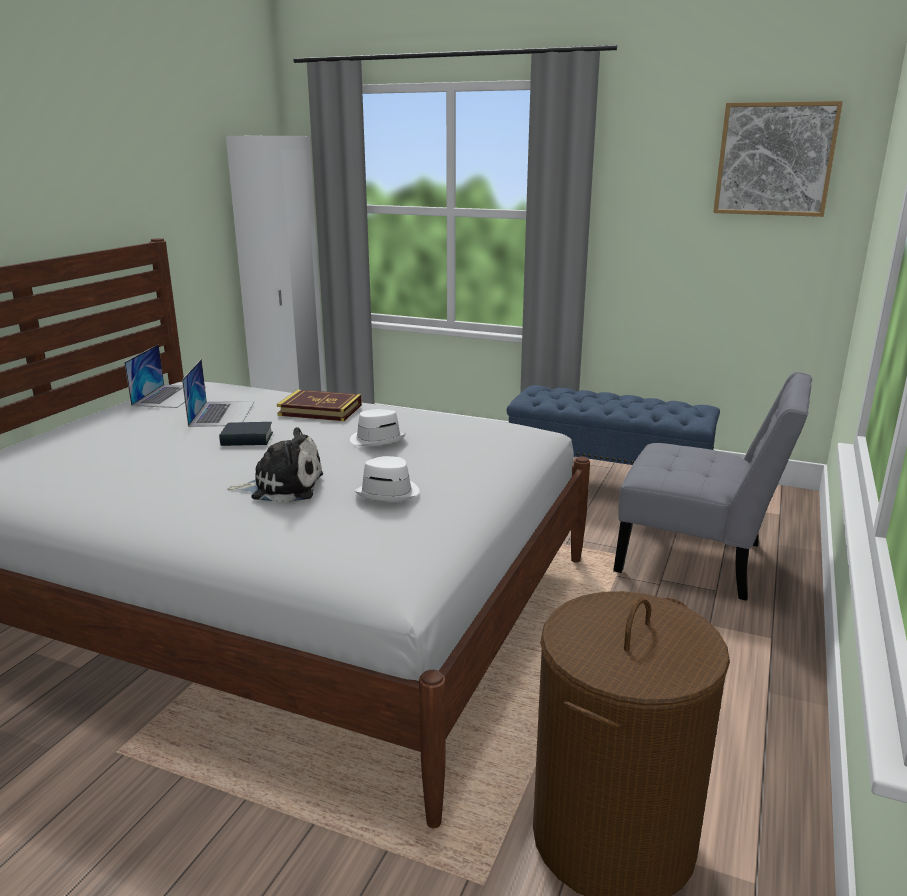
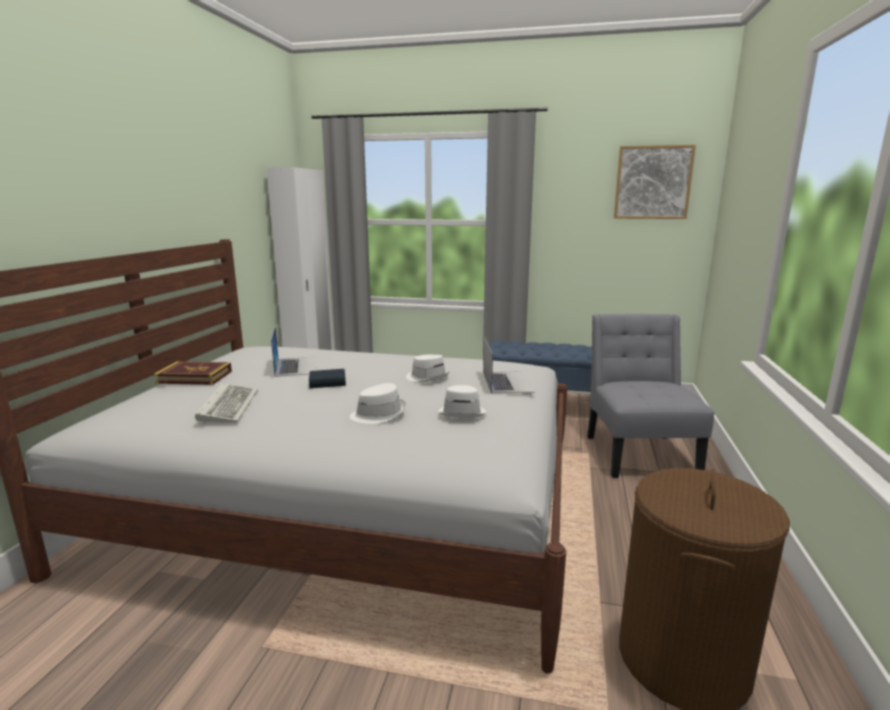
camera: 10 degrees left, 5 degrees down
laptop [124,344,206,408] -> laptop moved to [483,337,535,394]
plush toy [227,427,323,503] -> white hat [350,383,406,424]
book [277,390,362,421] -> book moved to [154,361,232,385]
grey chair [613,372,812,601] -> grey chair turned 105 degrees counterclockwise [587,314,714,478]
none -> keyboard [195,383,258,424]

